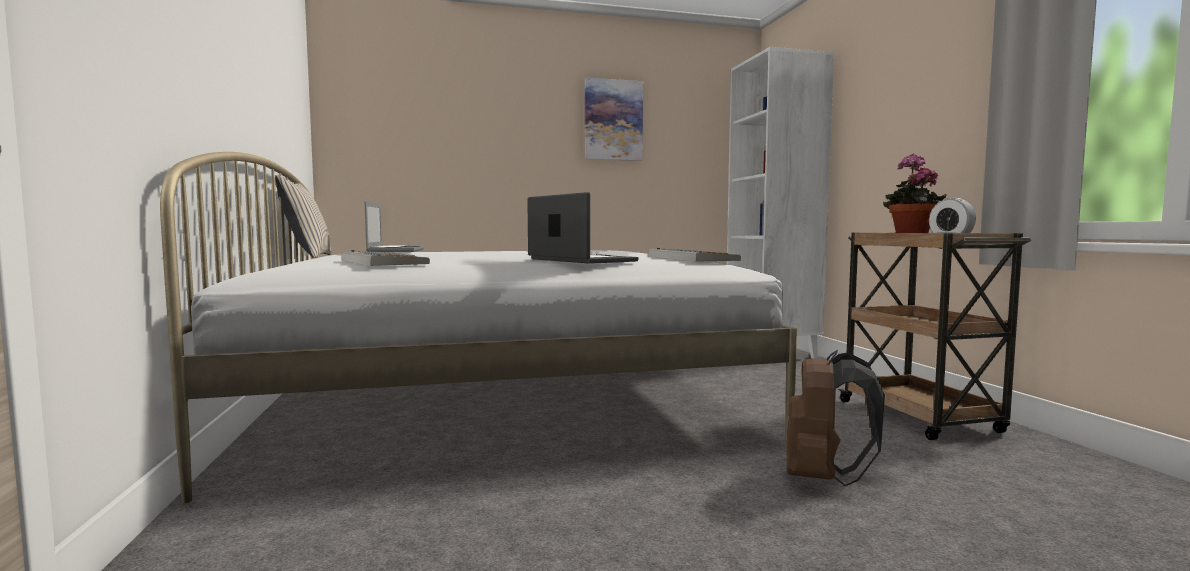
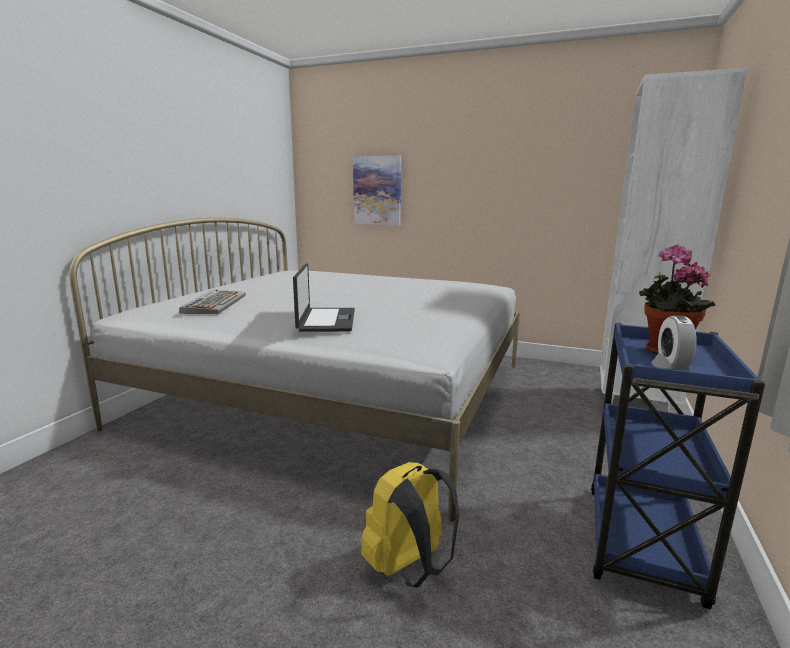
camera: 35 degrees right, 10 degrees up
beige pillow [275,175,331,258] -> none
laptop [365,202,424,252] -> none
picture [585,77,643,161] -> picture moved to [353,155,401,225]
keyboard [648,248,741,262] -> none
brown backpack [787,350,885,486] -> yellow backpack [361,462,459,588]
brown cart [838,233,1031,440] -> blue cart [591,323,765,609]

